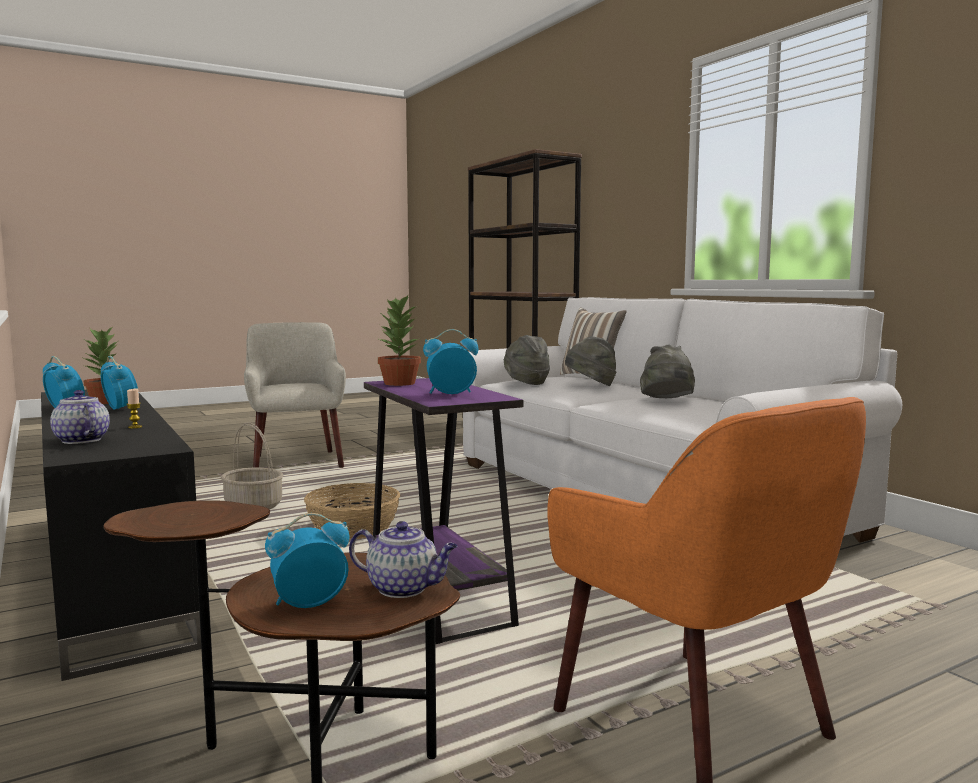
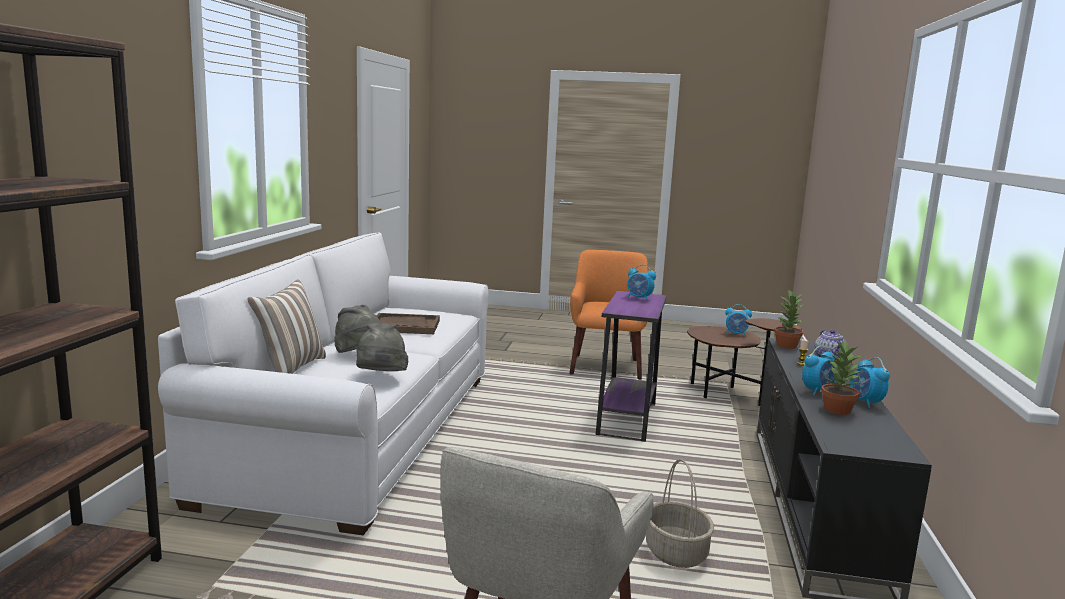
camera: 140 degrees left, 5 degrees up
alarm clock [101,356,138,409] -> alarm clock turned 120 degrees counterclockwise [802,346,836,395]
basket [304,483,400,540] -> none
teapot [349,521,457,598] -> none
potted plant [377,294,421,386] -> potted plant moved to [774,290,804,349]
grey hat [640,345,695,398] -> brown tray [377,313,440,334]

